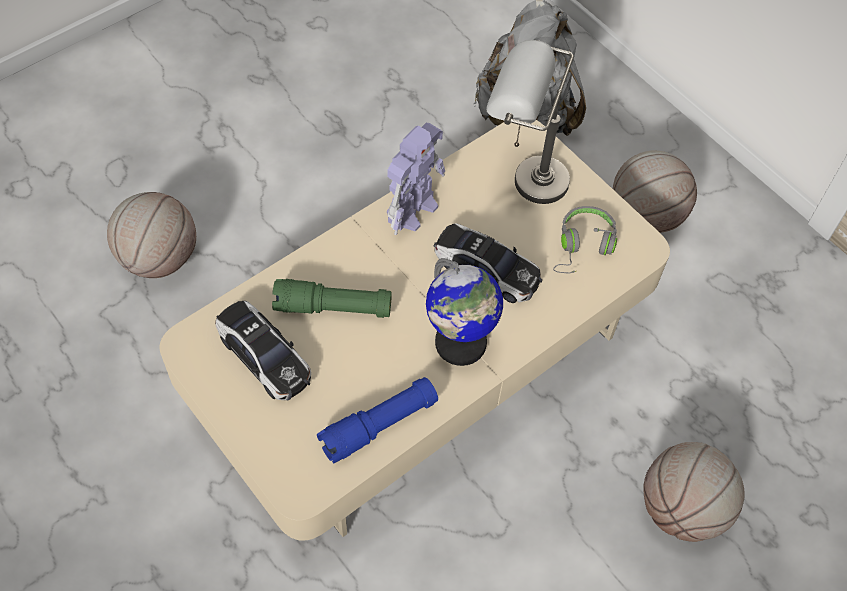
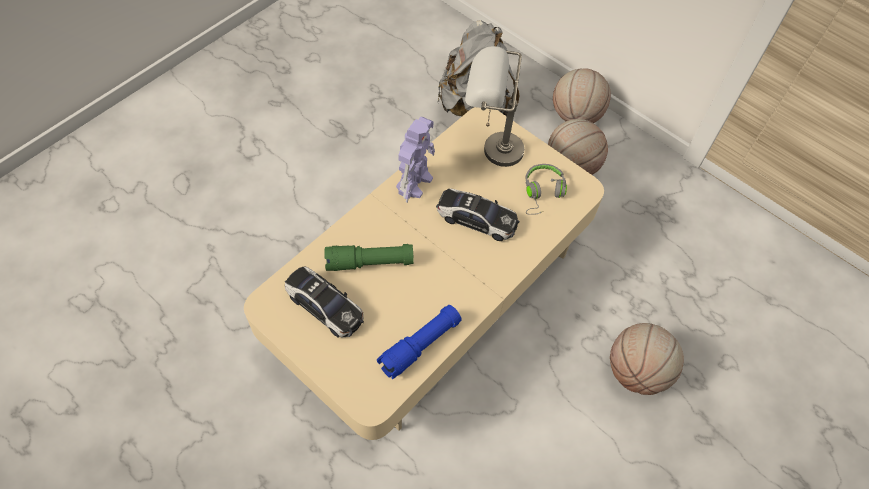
camera: 10 degrees left, 0 degrees up
basketball [107,192,196,278] -> basketball moved to [553,68,611,123]
globe [426,258,503,366] -> none

